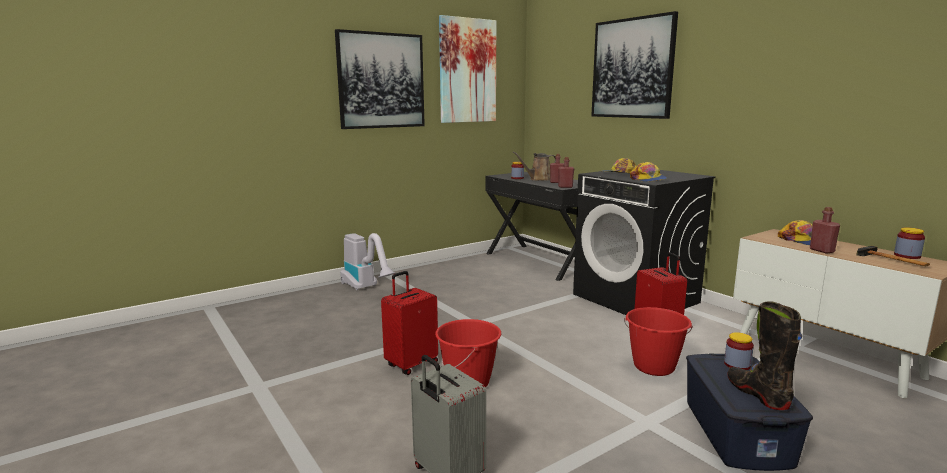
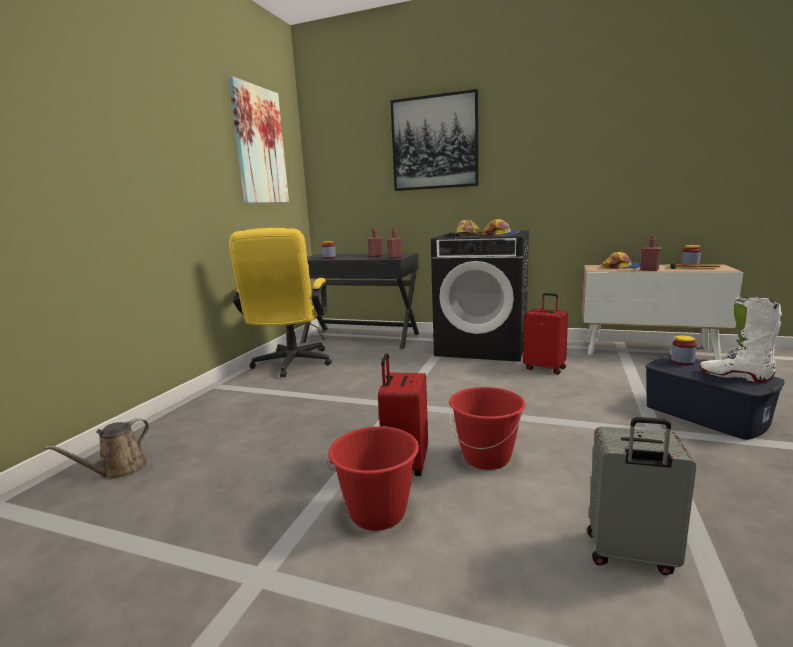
camera: 35 degrees left, 0 degrees up
picture [335,29,425,129] -> none
vacuum cleaner [340,233,395,290] -> none
brown watering can [513,152,556,181] -> brown watering can moved to [43,418,149,480]
red bucket [624,307,693,376] -> red bucket moved to [327,426,419,531]
black boot [727,301,802,410] -> white boot [700,297,782,382]
none -> yellow office chair [229,228,332,377]

